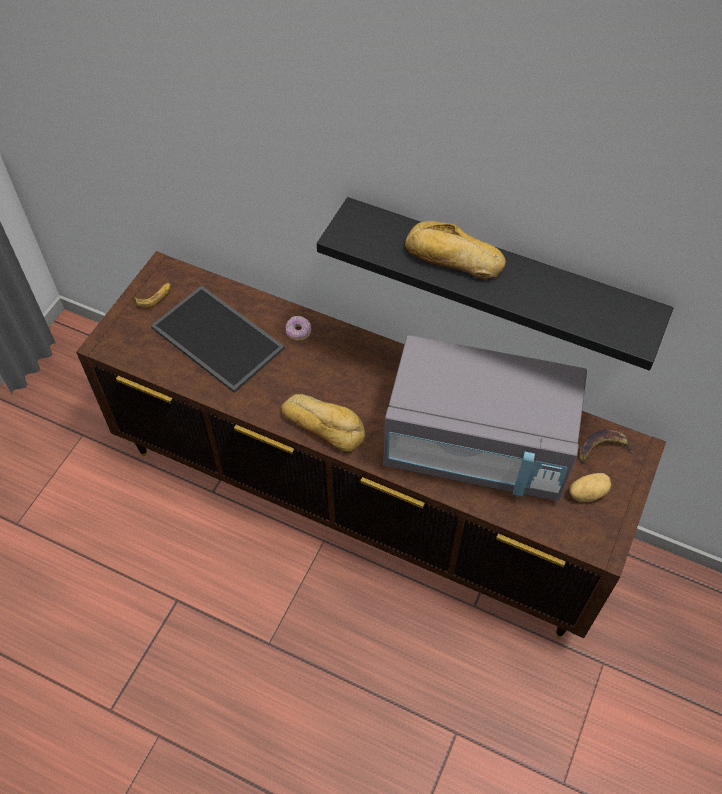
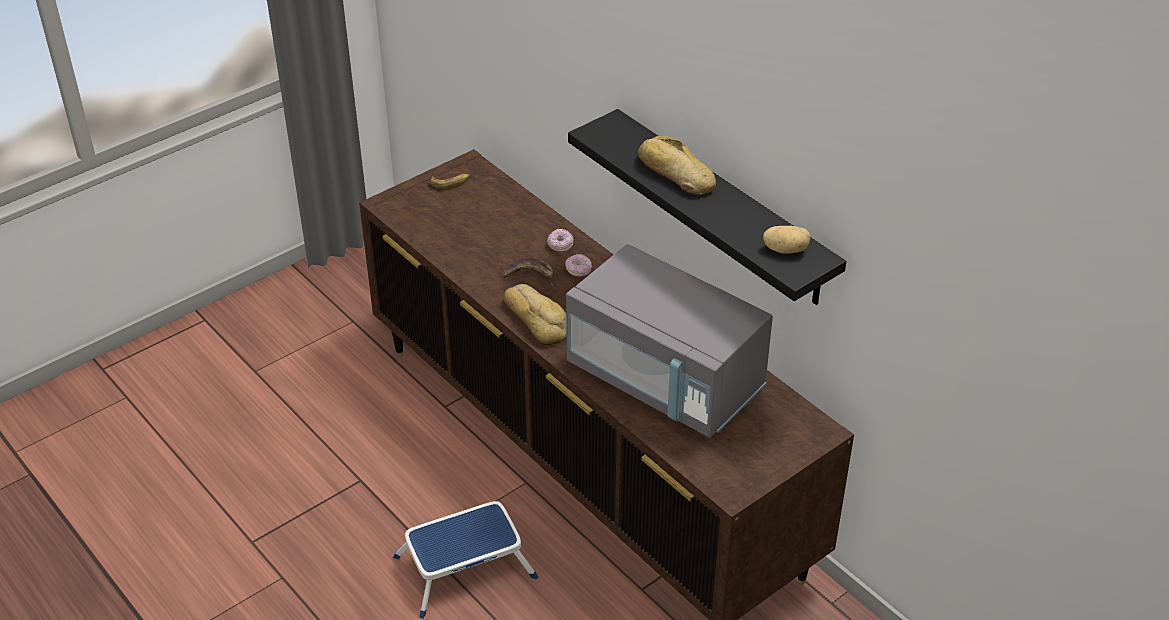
camera: 25 degrees right, 15 degrees down
tray [151,285,285,393] -> none
potato [569,473,611,502] -> potato moved to [763,226,811,254]
banana [579,430,634,462] -> banana moved to [503,258,553,286]
none -> blue step ladder [393,501,538,618]
none -> donut [565,254,592,277]

